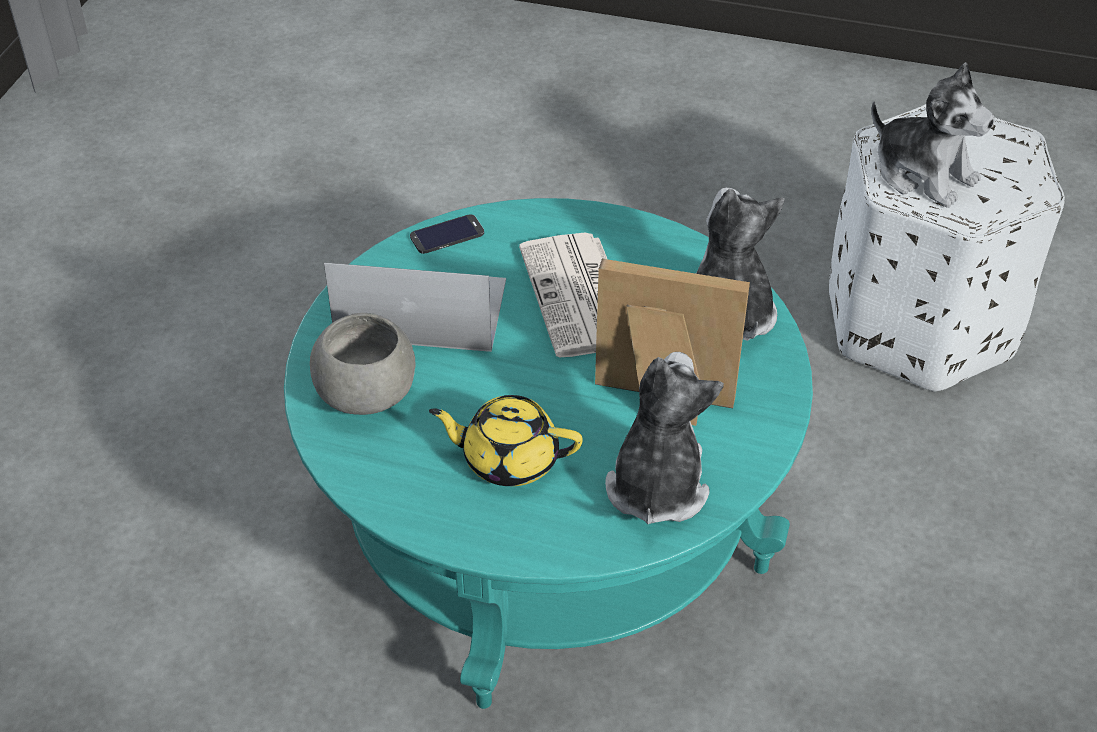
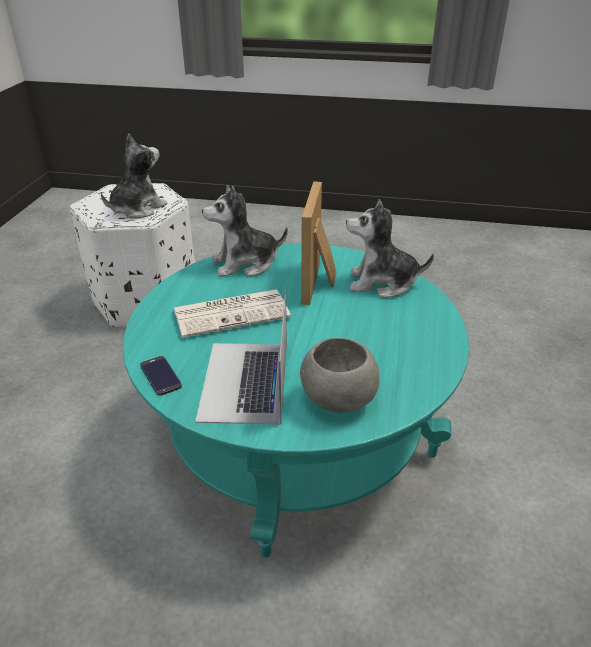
camera: 95 degrees left, 10 degrees down
yellow teapot [429,395,583,486] -> none

